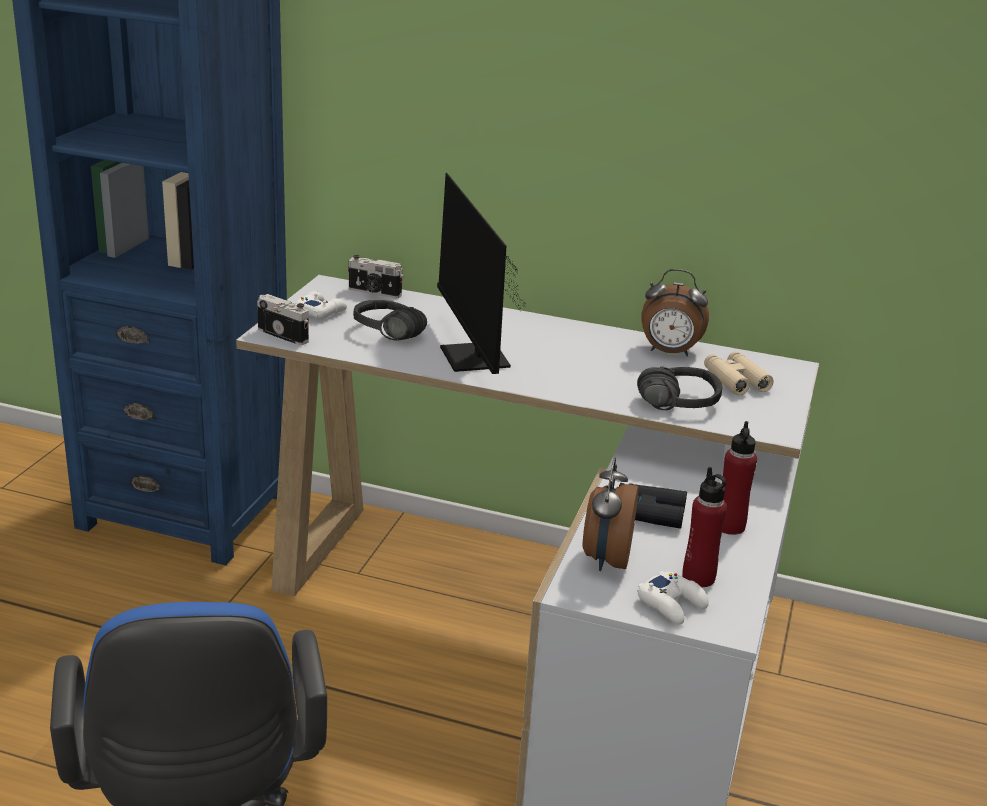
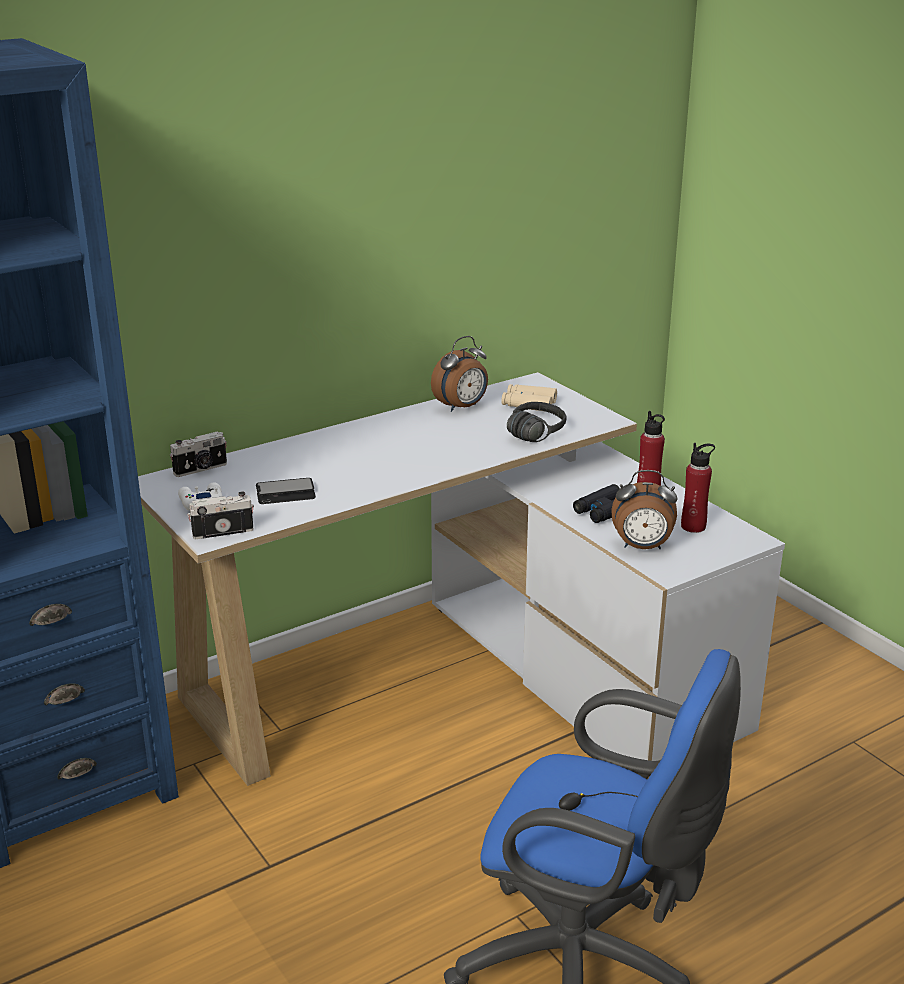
camera: 50 degrees left, 0 degrees up
black headphones [353,300,427,340] -> phone [256,478,316,504]
monitor [437,173,526,374] -> none
alarm clock [583,458,639,571] -> alarm clock turned 45 degrees counterclockwise [611,470,678,549]
white game controller [637,571,709,625] -> none

